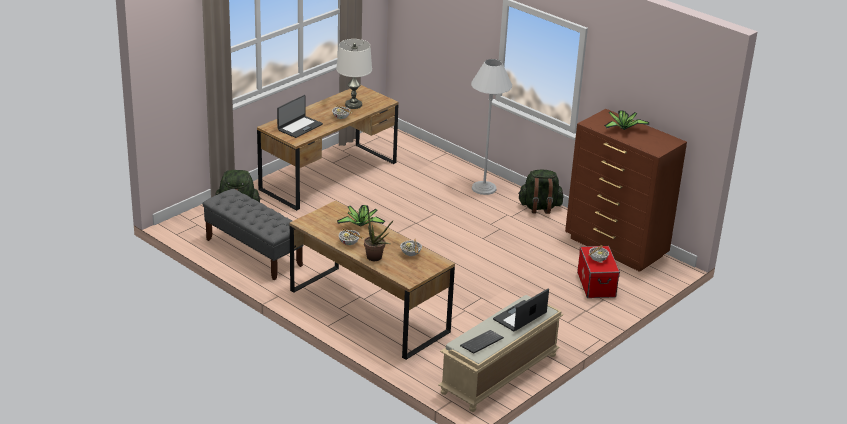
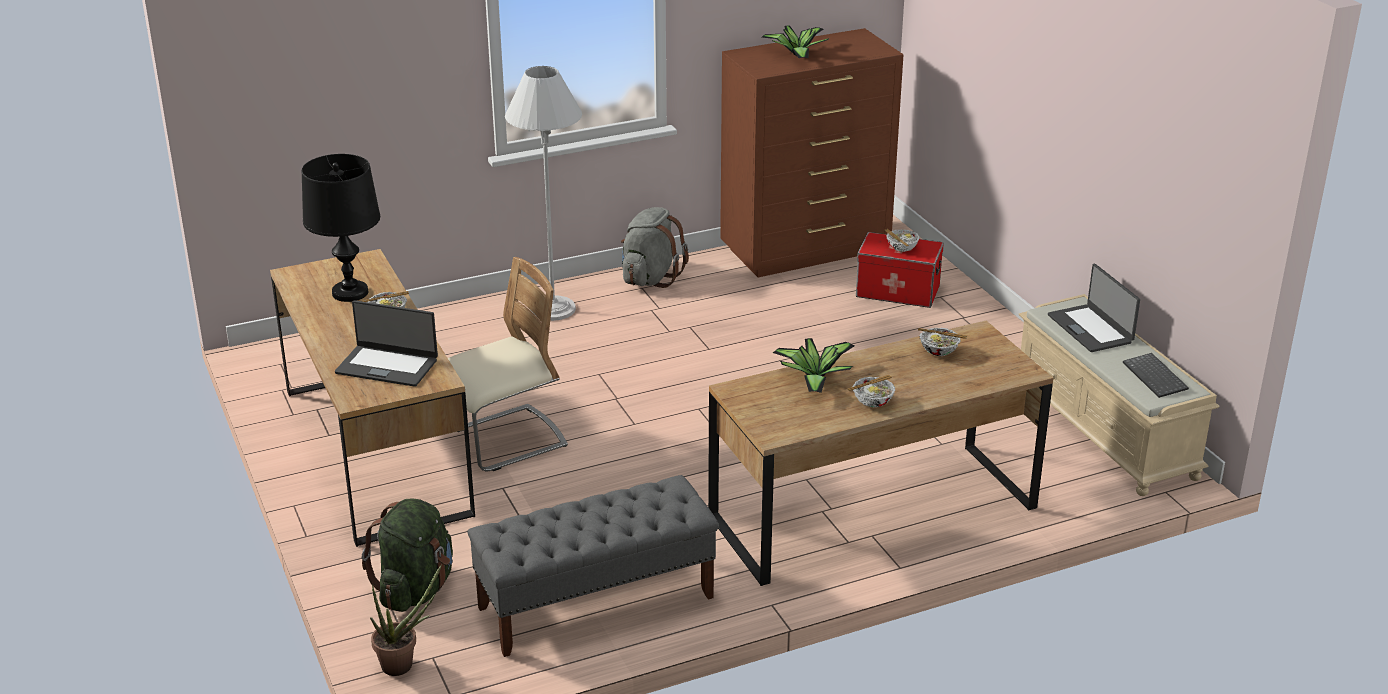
camera: 65 degrees left, 0 degrees up
laptop [277,95,323,138] -> laptop turned 135 degrees clockwise [335,300,438,387]
white table lamp [336,39,372,109] -> black table lamp [301,154,380,302]
potted plant [364,209,394,261] -> potted plant moved to [370,564,442,676]
green backpack [518,170,564,214] -> grey backpack [621,207,689,288]
none -> beige chair [448,257,568,471]

